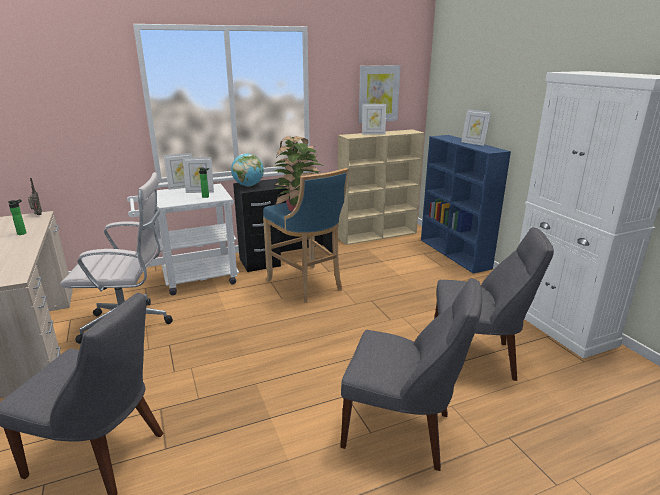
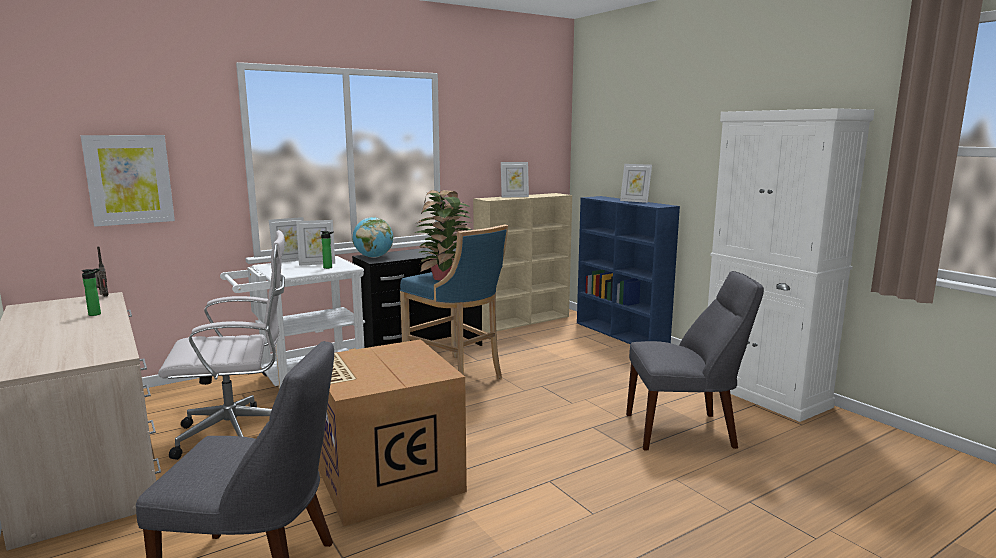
camera: 10 degrees left, 10 degrees down
grey chair [340,278,482,471] -> none
picture [359,65,401,123] -> picture moved to [81,135,175,227]
none -> cardboard box [318,339,467,526]

